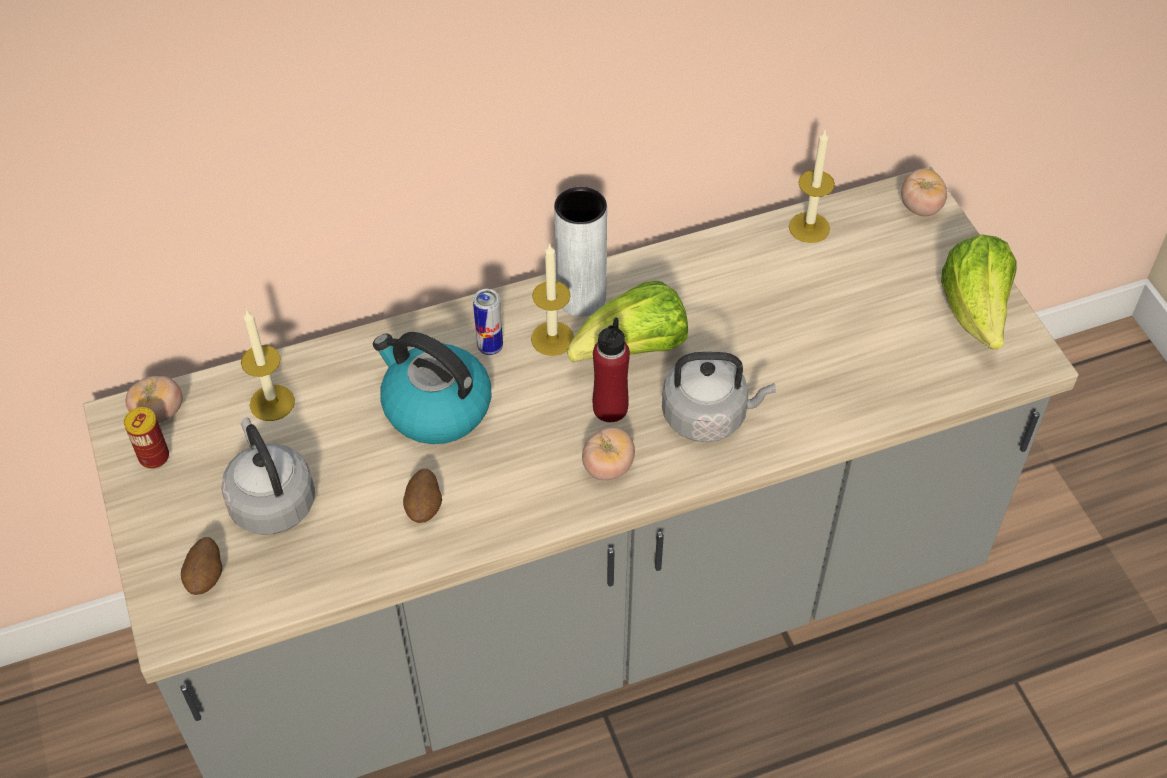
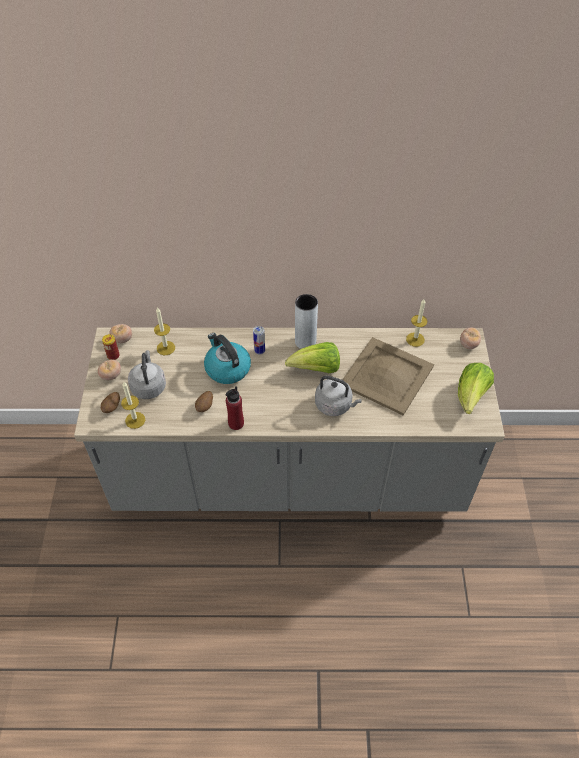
camera: 20 degrees right, 0 degrees up
candle [531,243,574,356] -> candle moved to [121,382,145,429]
tomato [582,427,635,480] -> tomato moved to [98,359,121,380]
red bottle [593,317,630,422] -> red bottle moved to [226,386,244,430]
none -> beige tray [342,337,434,416]

